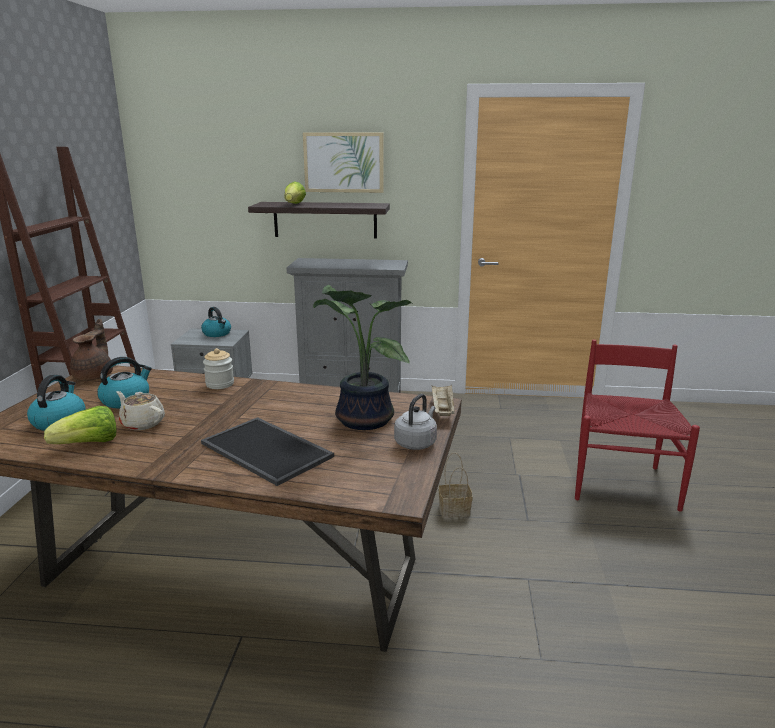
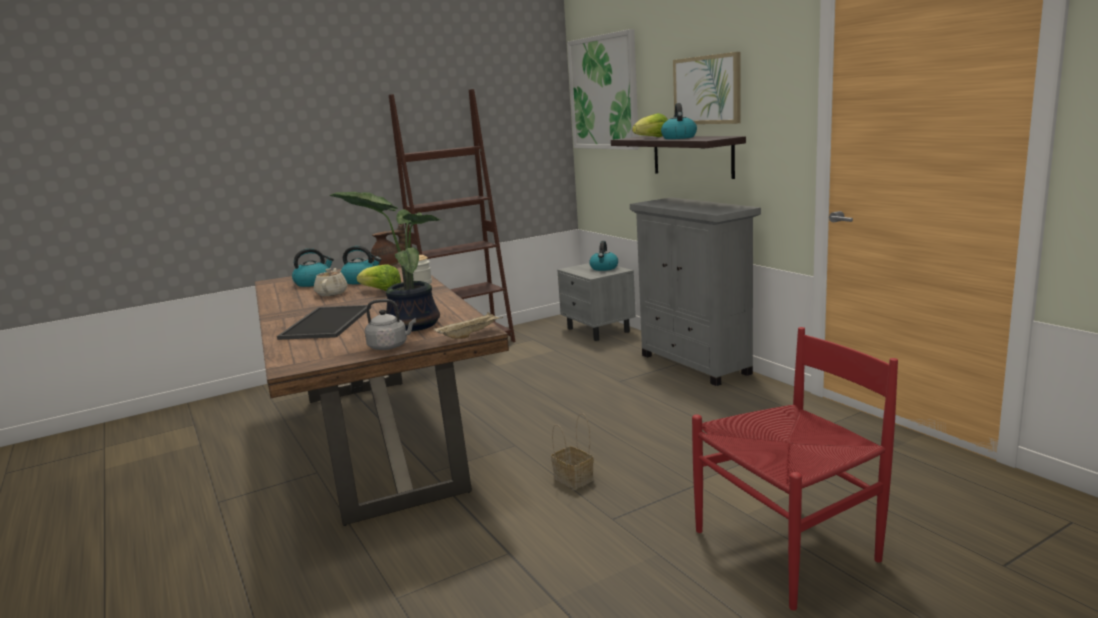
camera: 55 degrees right, 5 degrees down
lettuce [44,406,116,444] -> lettuce moved to [357,264,401,291]
none -> picture [567,29,639,150]
none -> kettle [661,103,697,139]

